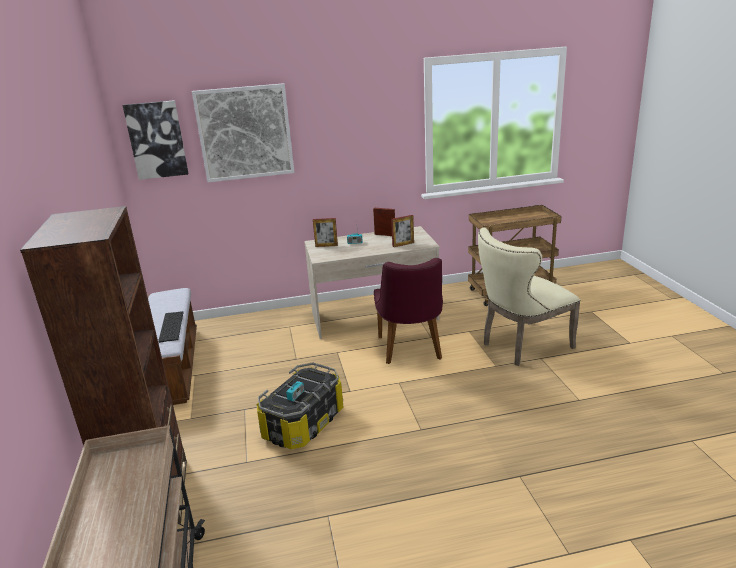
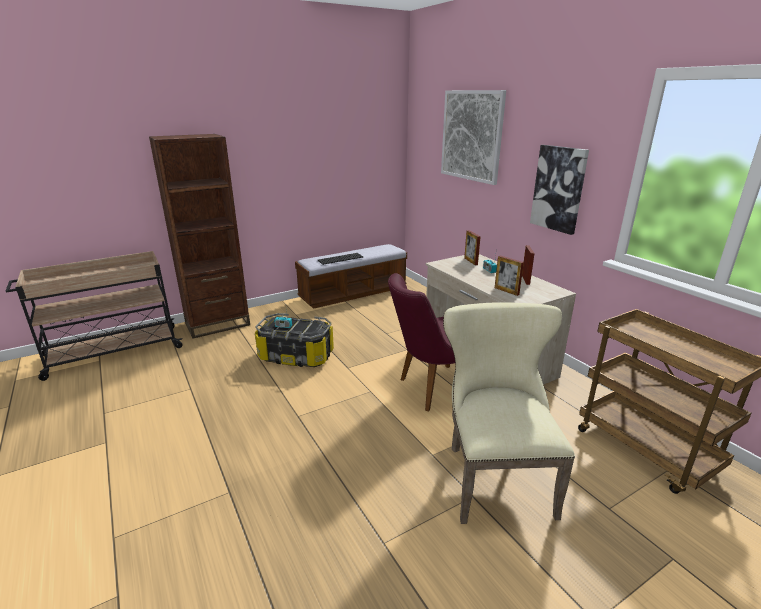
camera: 70 degrees right, 0 degrees up
picture [122,100,188,180] -> picture moved to [530,145,589,235]
beige chair [478,227,581,366] -> beige chair turned 45 degrees clockwise [443,302,575,524]

